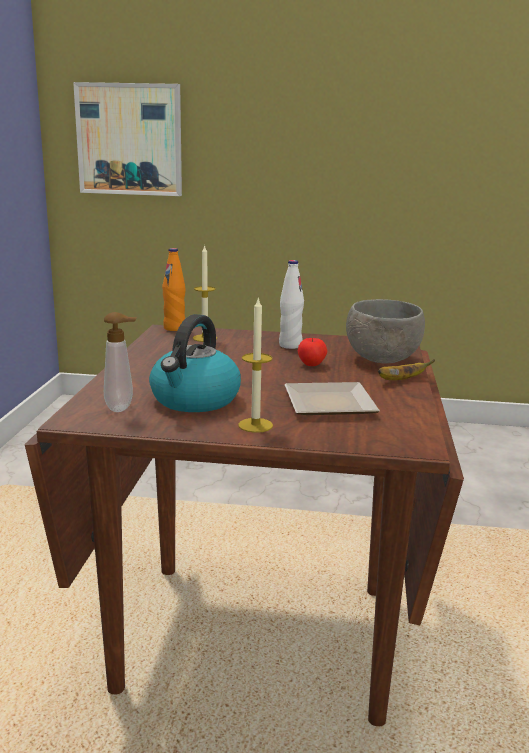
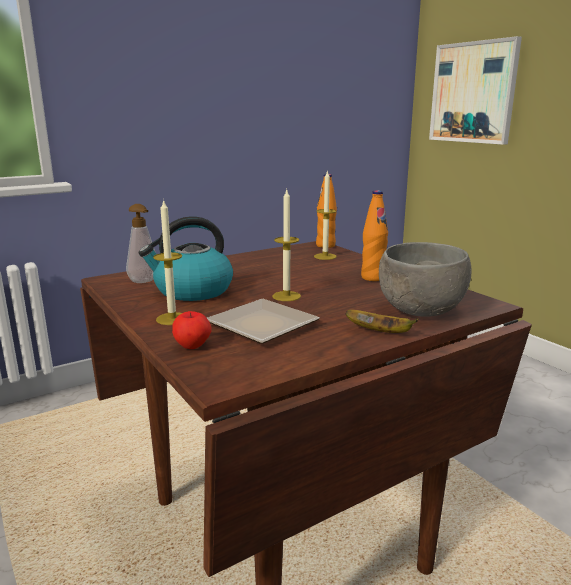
camera: 50 degrees right, 0 degrees up
white bottle [279,260,304,349] -> orange bottle [361,190,388,281]
apple [298,338,327,366] -> apple moved to [172,311,212,349]
none -> candle [272,190,301,301]

